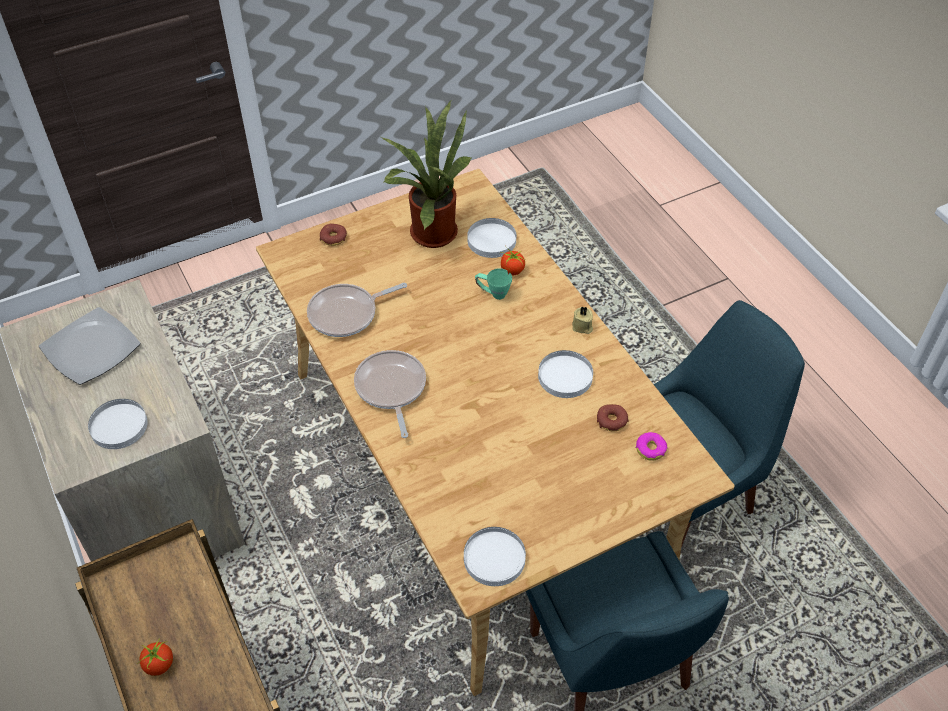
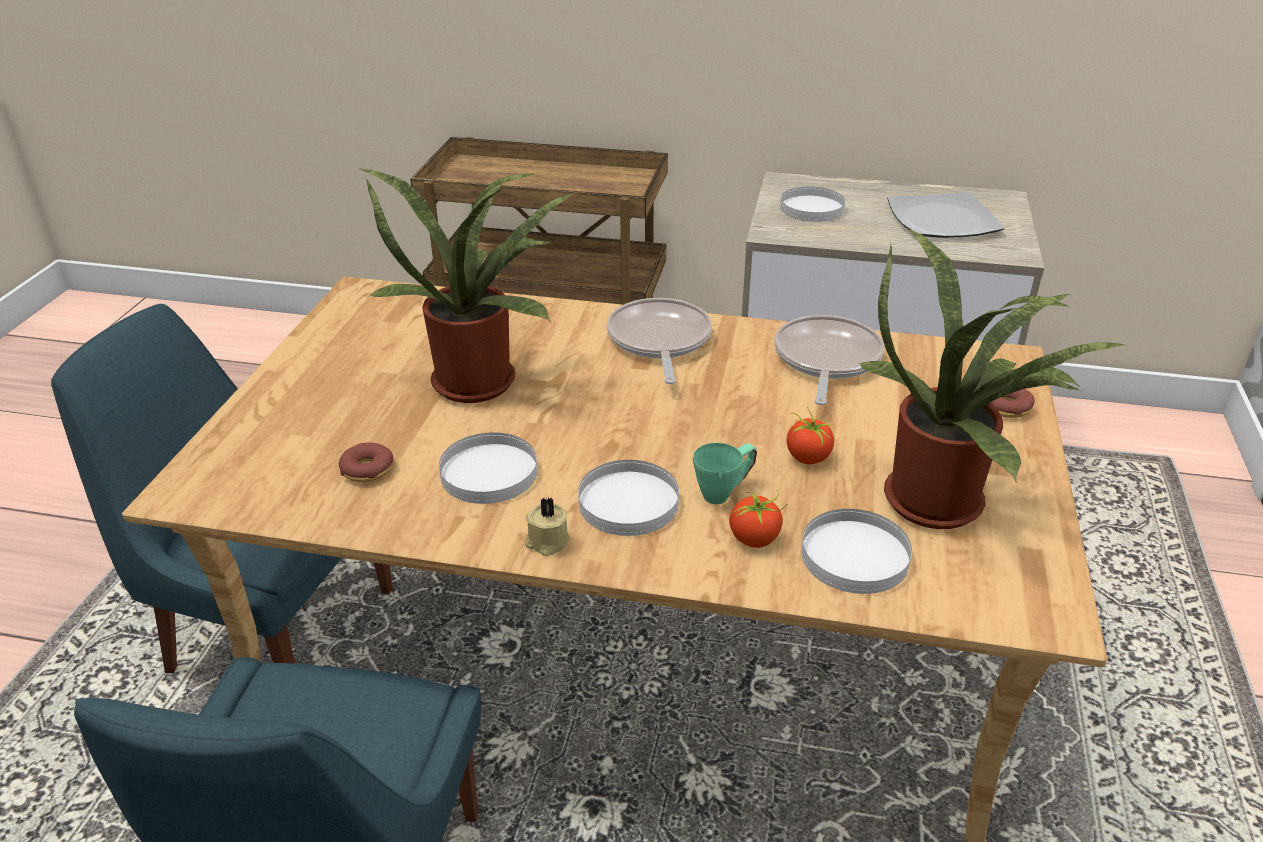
camera: 130 degrees right, 15 degrees down
tomato [137,638,173,676] -> tomato moved to [787,407,834,464]
frying pan [354,350,426,438] -> frying pan turned 120 degrees counterclockwise [607,298,712,384]
white plate [464,527,526,586] -> white plate moved to [578,460,679,536]
donut [636,432,668,461] -> none
none -> potted plant [359,168,577,403]

